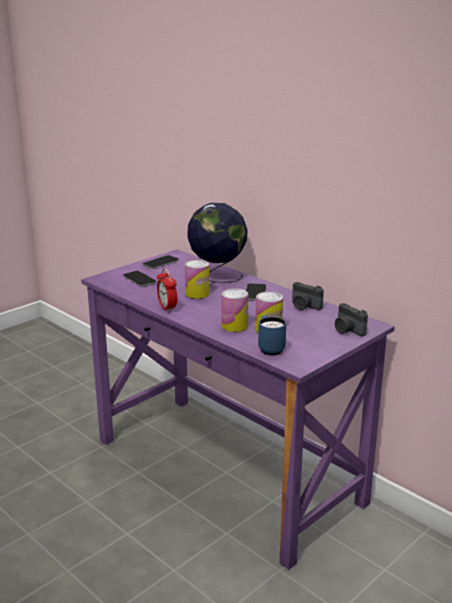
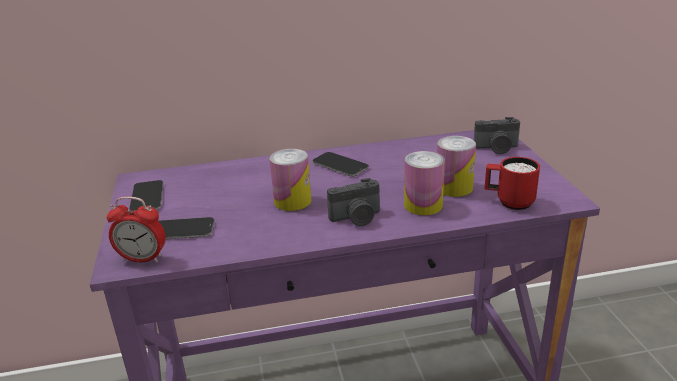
camera: 55 degrees left, 5 degrees up
alarm clock [157,268,177,312] -> alarm clock moved to [107,197,166,262]
globe [187,203,248,283] -> none
blue mug [258,315,286,355] -> red mug [484,157,540,210]
camera [292,282,324,310] -> camera moved to [327,178,380,226]

